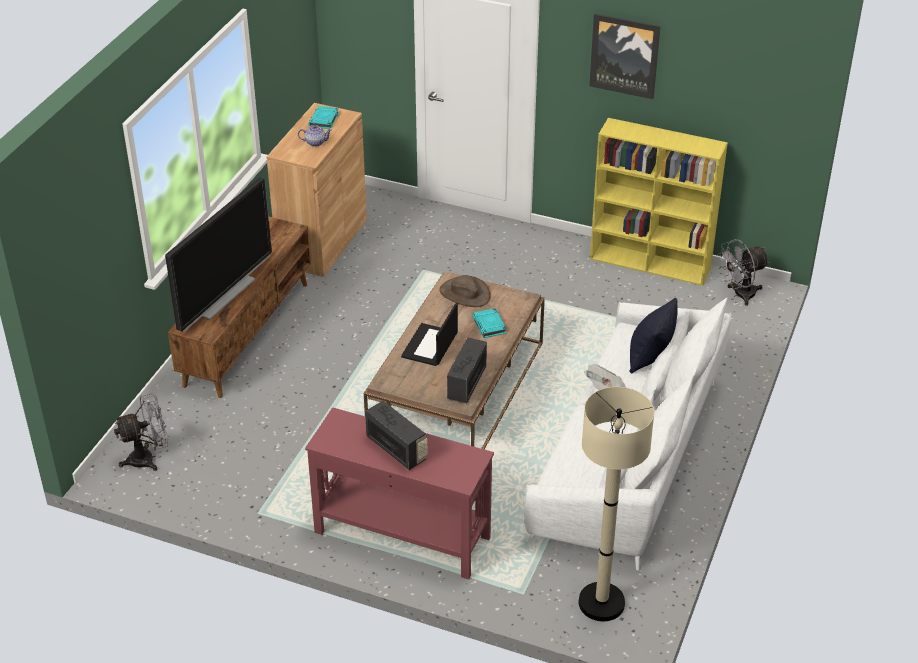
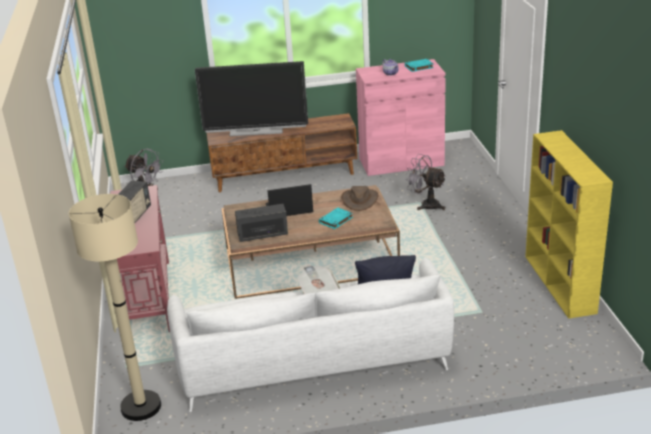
camera: 60 degrees right, 10 degrees down
brown cabinet [267,103,367,277] -> pink cabinet [356,59,446,176]
picture [589,14,661,99] -> none
grey fan [717,239,770,306] -> grey fan moved to [405,154,446,210]

